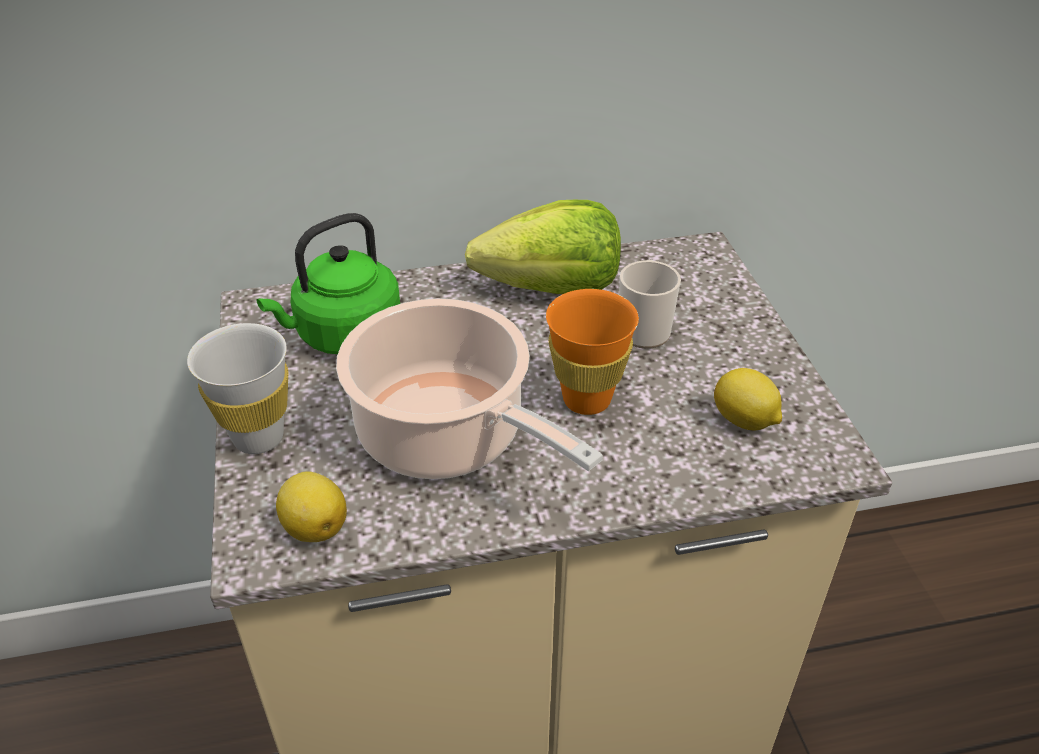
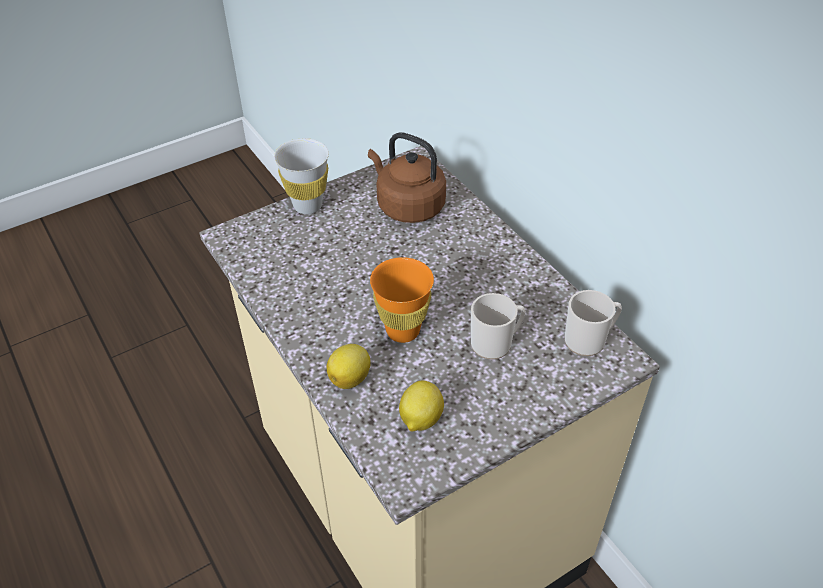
camera: 70 degrees right, 5 degrees up
green kettle [257,213,400,354] -> brown kettle [368,132,446,223]
lemon [276,471,347,542] -> lemon moved to [327,344,371,389]
cooking pot [336,298,603,479] -> none
lettuce [465,200,621,294] -> none
none -> mug [565,290,622,356]

